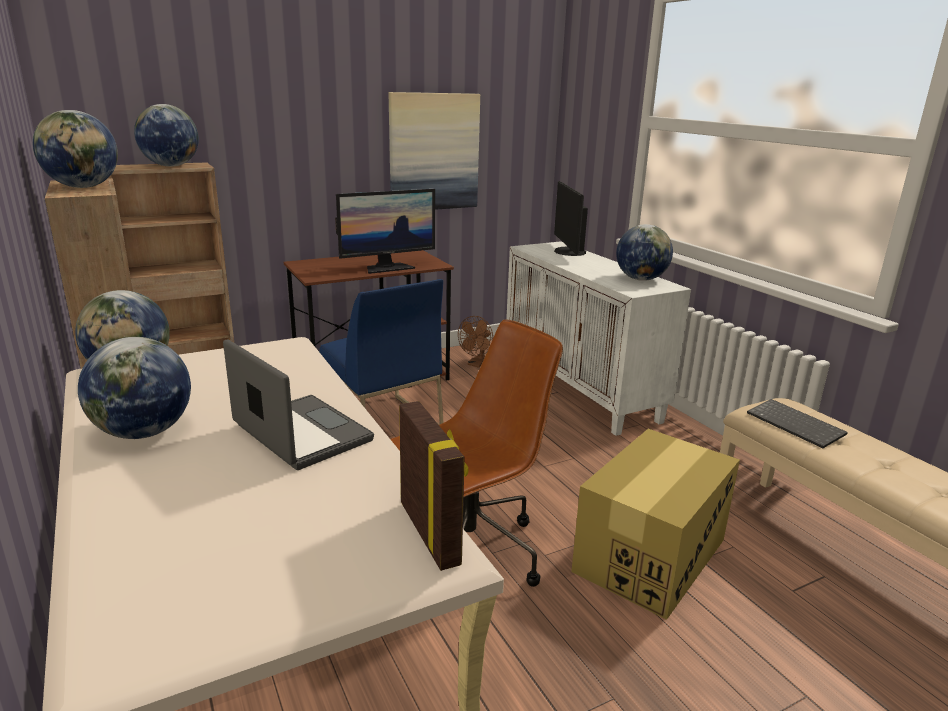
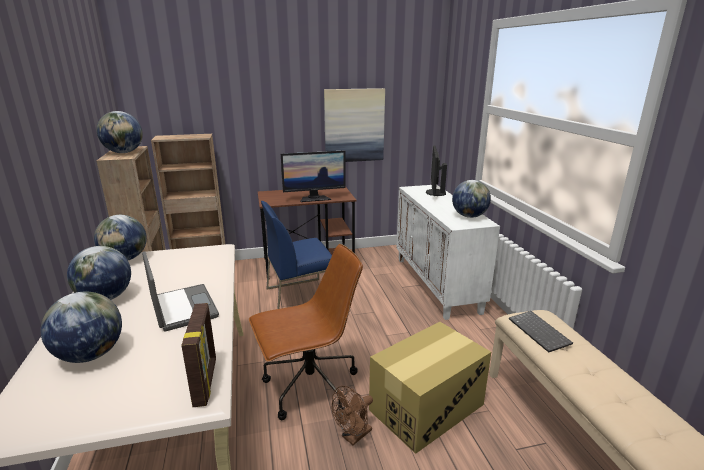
camera: 15 degrees right, 0 degrees up
globe [134,104,199,167] -> globe moved to [41,292,122,363]
blue chair [319,279,444,425] -> blue chair turned 90 degrees clockwise [261,201,332,309]
brown fan [458,316,493,368] -> brown fan moved to [332,386,373,445]

